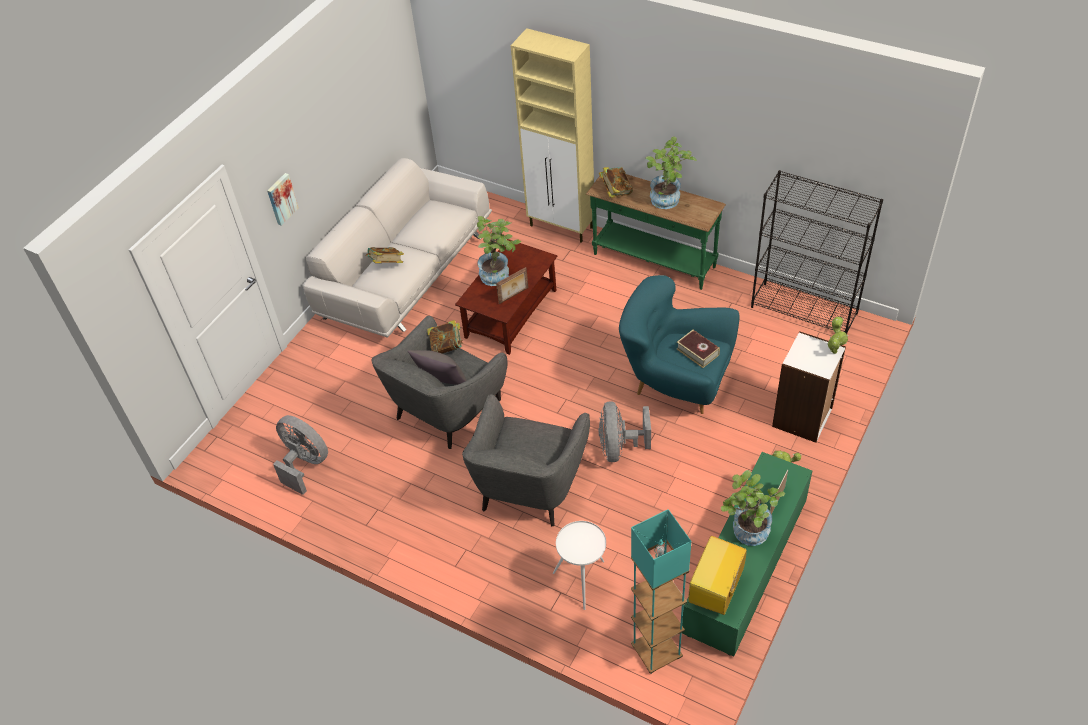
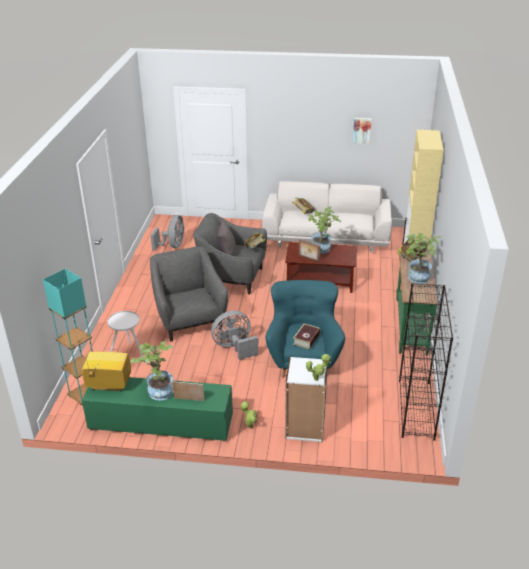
camera: 65 degrees right, 15 degrees down
picture [267,173,299,226] -> picture moved to [353,118,372,144]
grey armchair [462,394,590,526] -> grey armchair turned 75 degrees clockwise [150,247,228,342]

